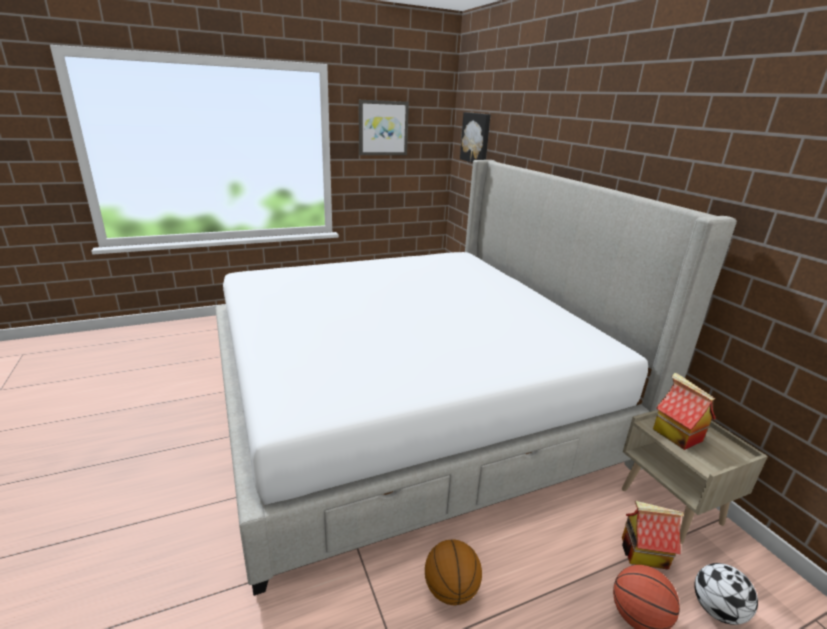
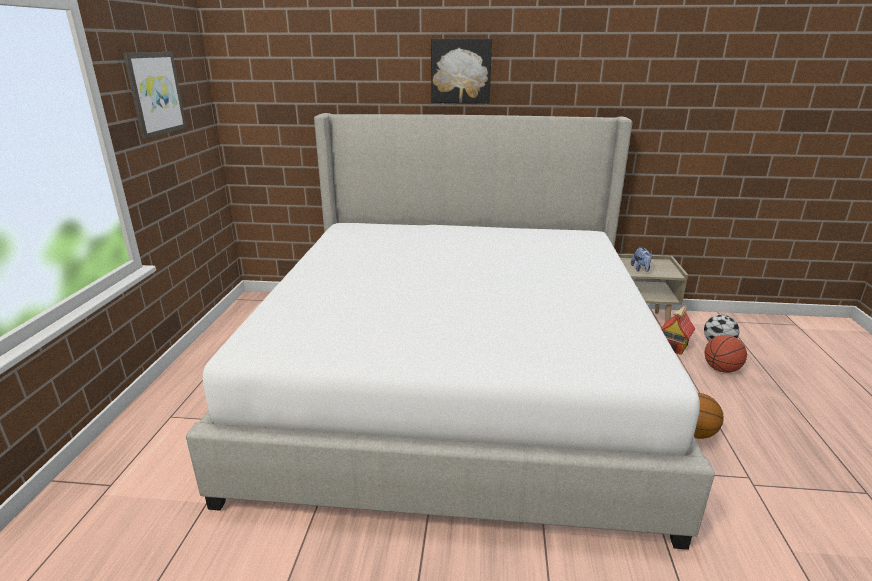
camera: 60 degrees left, 0 degrees up
picture [460,112,490,163] -> picture moved to [431,39,492,103]
toy house [653,373,716,450] -> plush toy [631,247,652,272]

